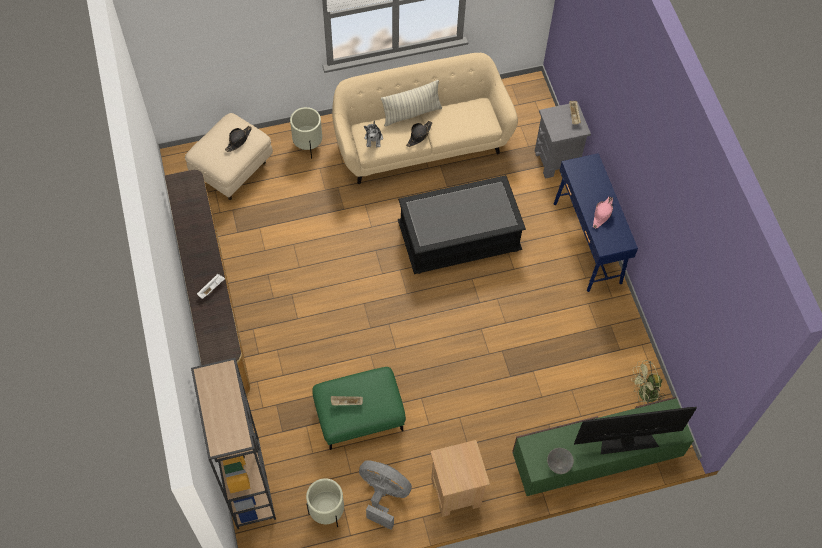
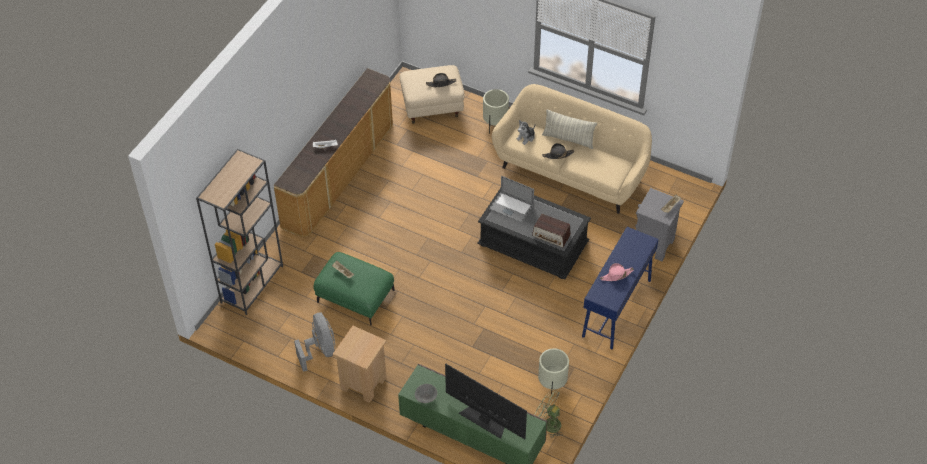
camera: 45 degrees right, 10 degrees down
beige planter [306,478,344,527] -> beige planter moved to [538,348,569,394]
none -> laptop [489,176,534,223]
none -> radio [532,214,571,248]

